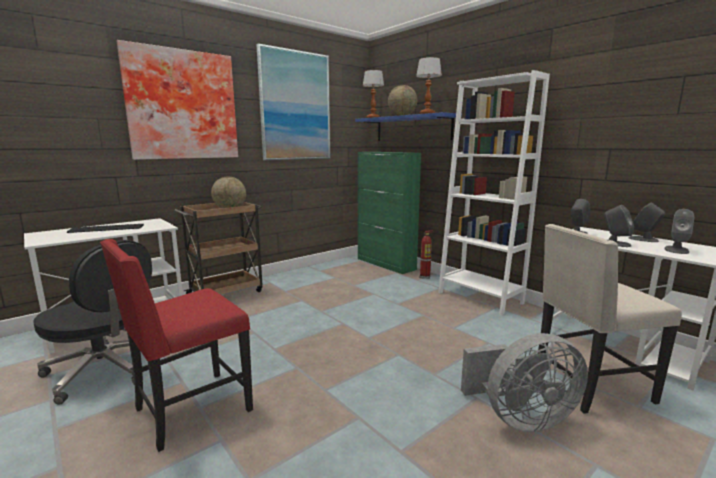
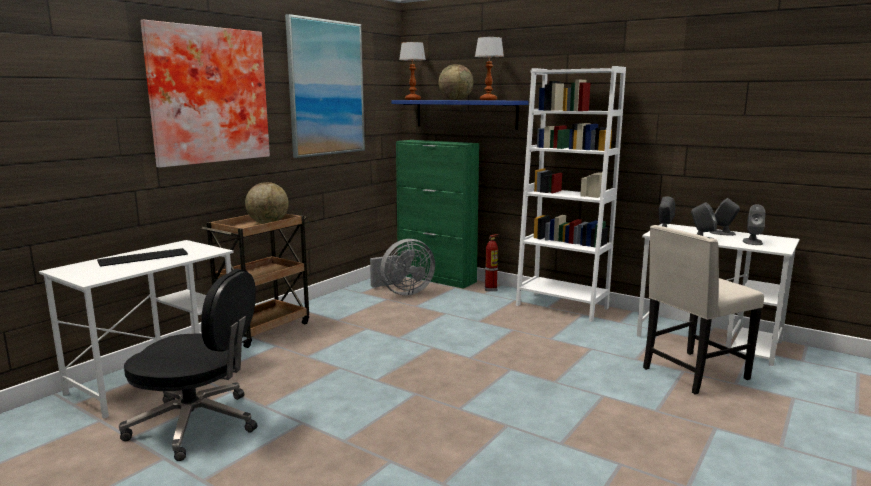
camera: 15 degrees left, 0 degrees up
red chair [100,239,253,452] -> none
grey fan [461,333,588,432] -> grey fan moved to [370,239,435,295]

